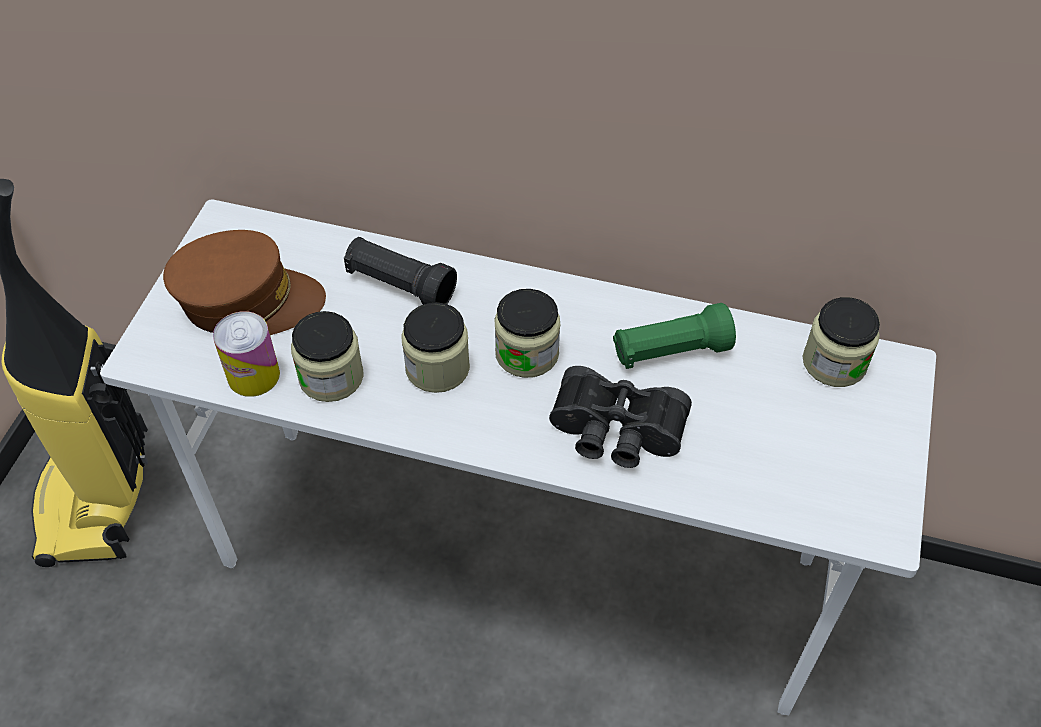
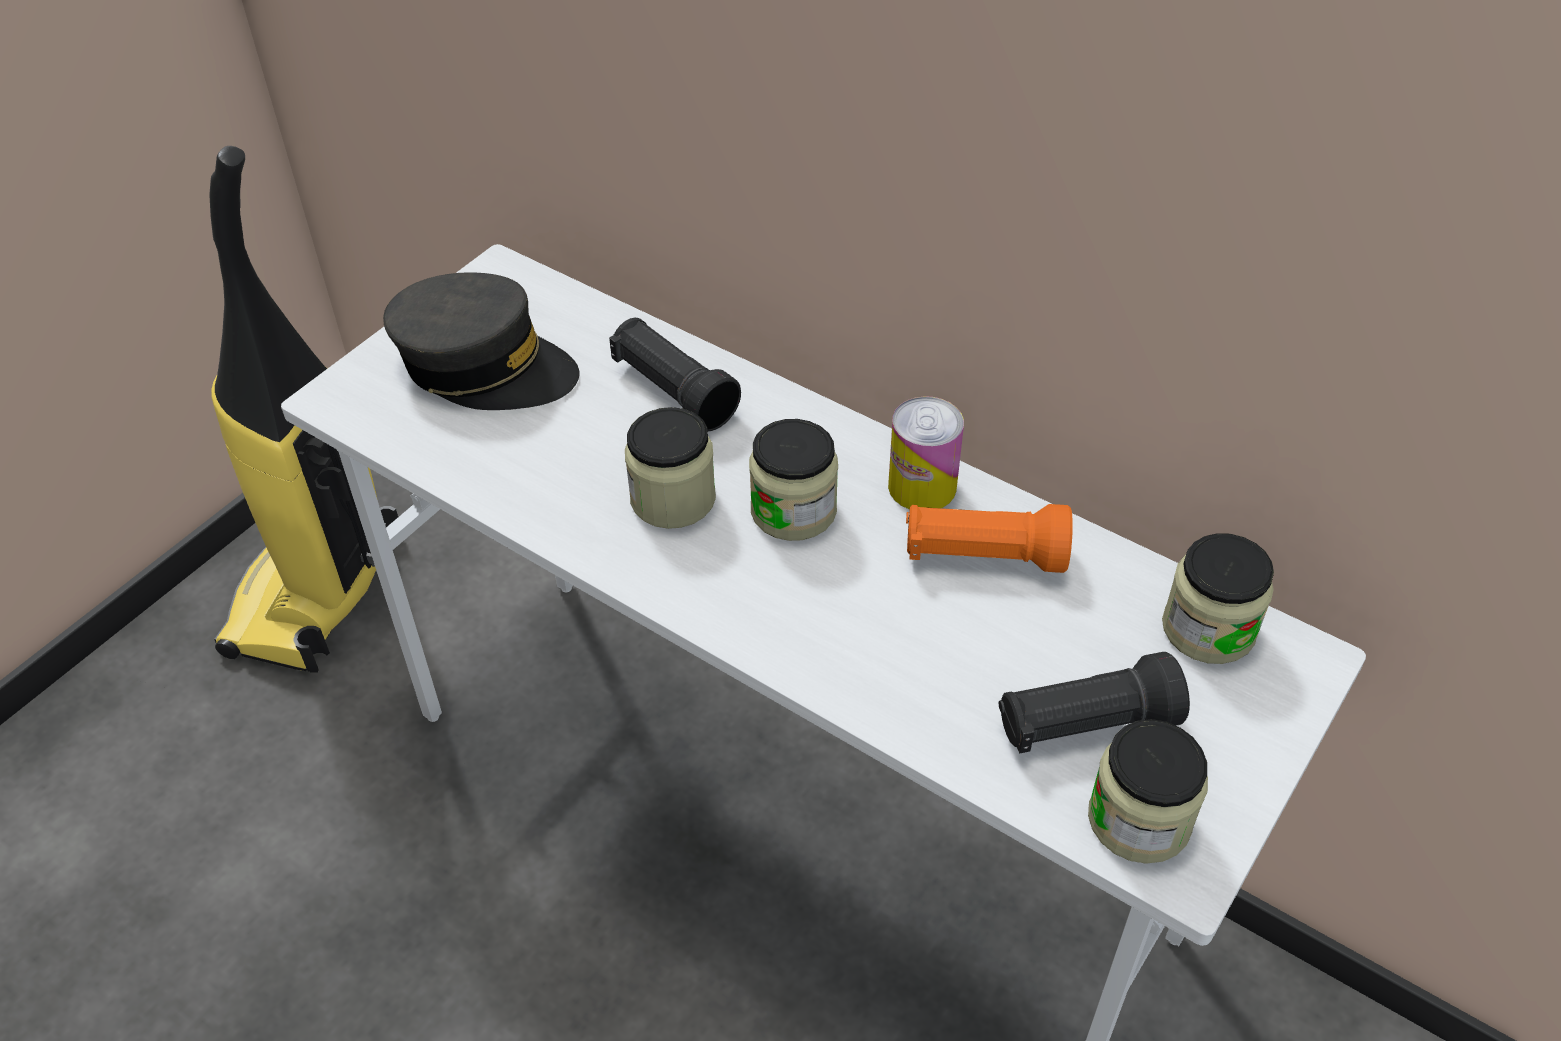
camera: 20 degrees right, 5 degrees down
brown cap [163,230,326,335] -> grey cap [383,272,580,410]
can [213,311,280,397] -> can moved to [888,396,964,509]
jar [291,311,364,402] -> jar moved to [1088,719,1208,864]
black binoculars [549,366,692,468] -> none
green flashlight [613,303,736,369] -> orange flashlight [906,504,1073,573]
none -> black flashlight [999,652,1190,753]

